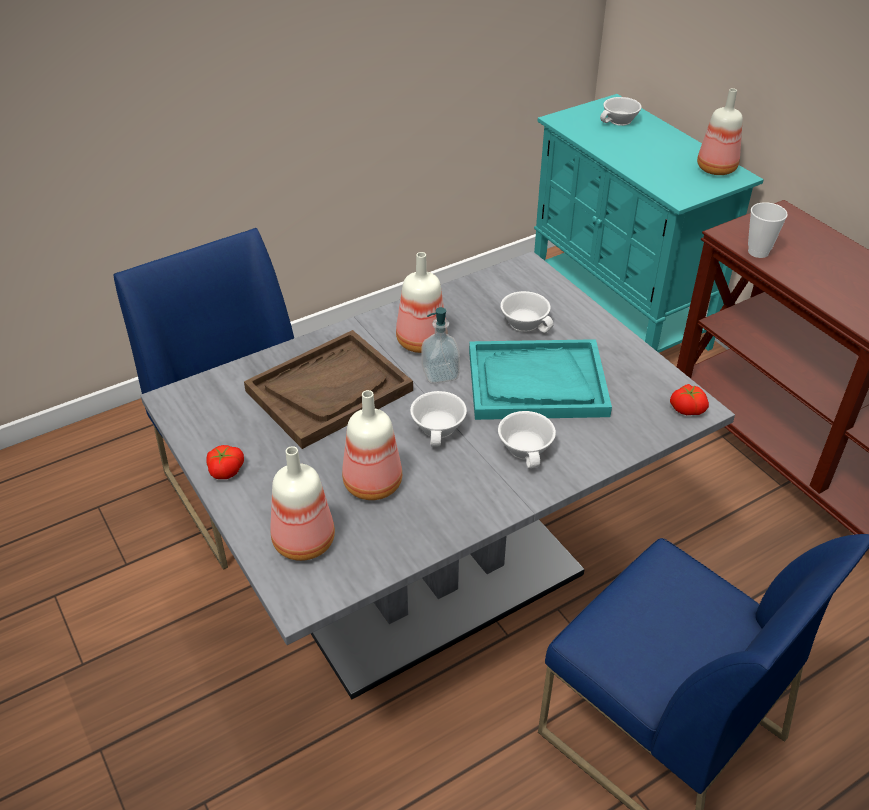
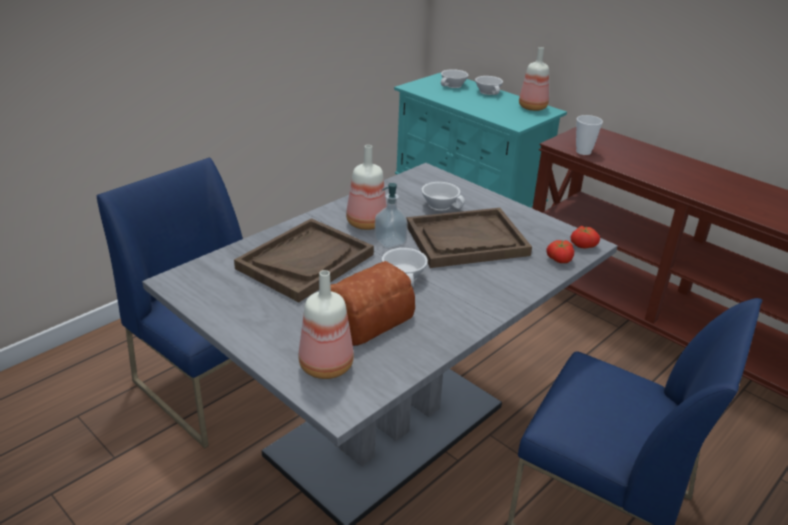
camera: 15 degrees left, 10 degrees down
tomato [206,445,244,479] -> tomato moved to [547,240,574,263]
bottle [342,390,402,500] -> bread [330,261,415,346]
turquoise tray [469,339,612,420] -> brown tray [407,208,532,268]
white cup [498,411,556,469] -> white cup moved to [475,76,503,95]

